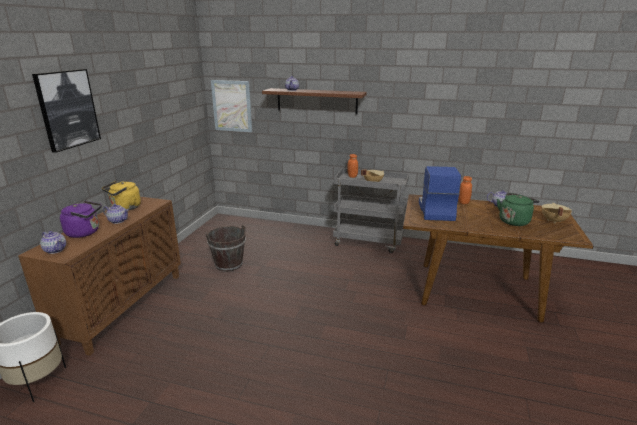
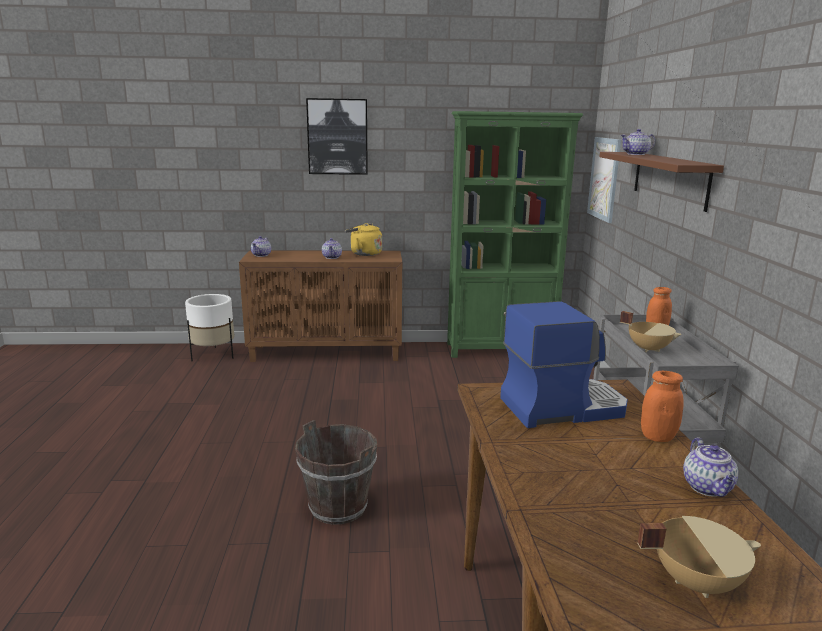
camera: 70 degrees right, 5 degrees down
purple kettle [60,201,102,238] -> none
brown bucket [205,224,246,272] -> brown bucket moved to [295,420,377,525]
green kettle [497,193,540,226] -> none
none -> green bookcase [447,111,583,358]

